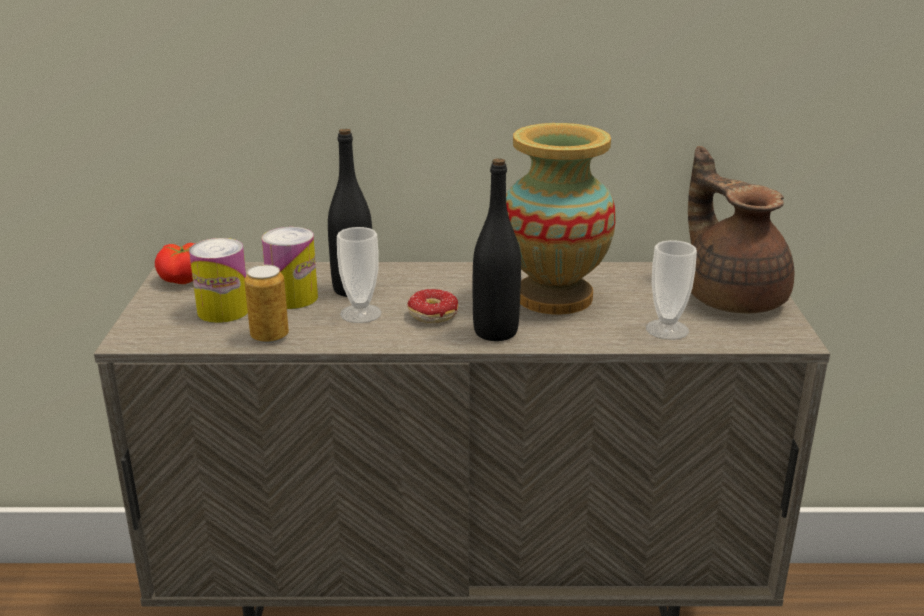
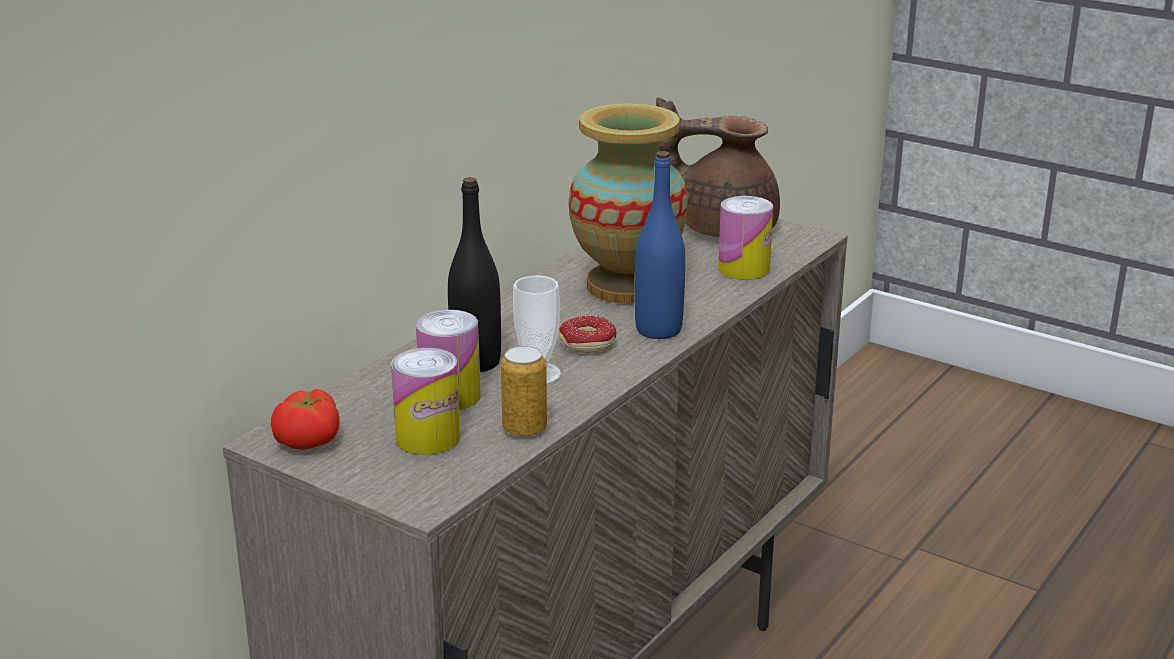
camera: 55 degrees left, 0 degrees up
black bottle [473,158,521,341] -> blue bottle [635,151,685,339]
cup [646,240,697,340] -> can [718,196,773,280]

